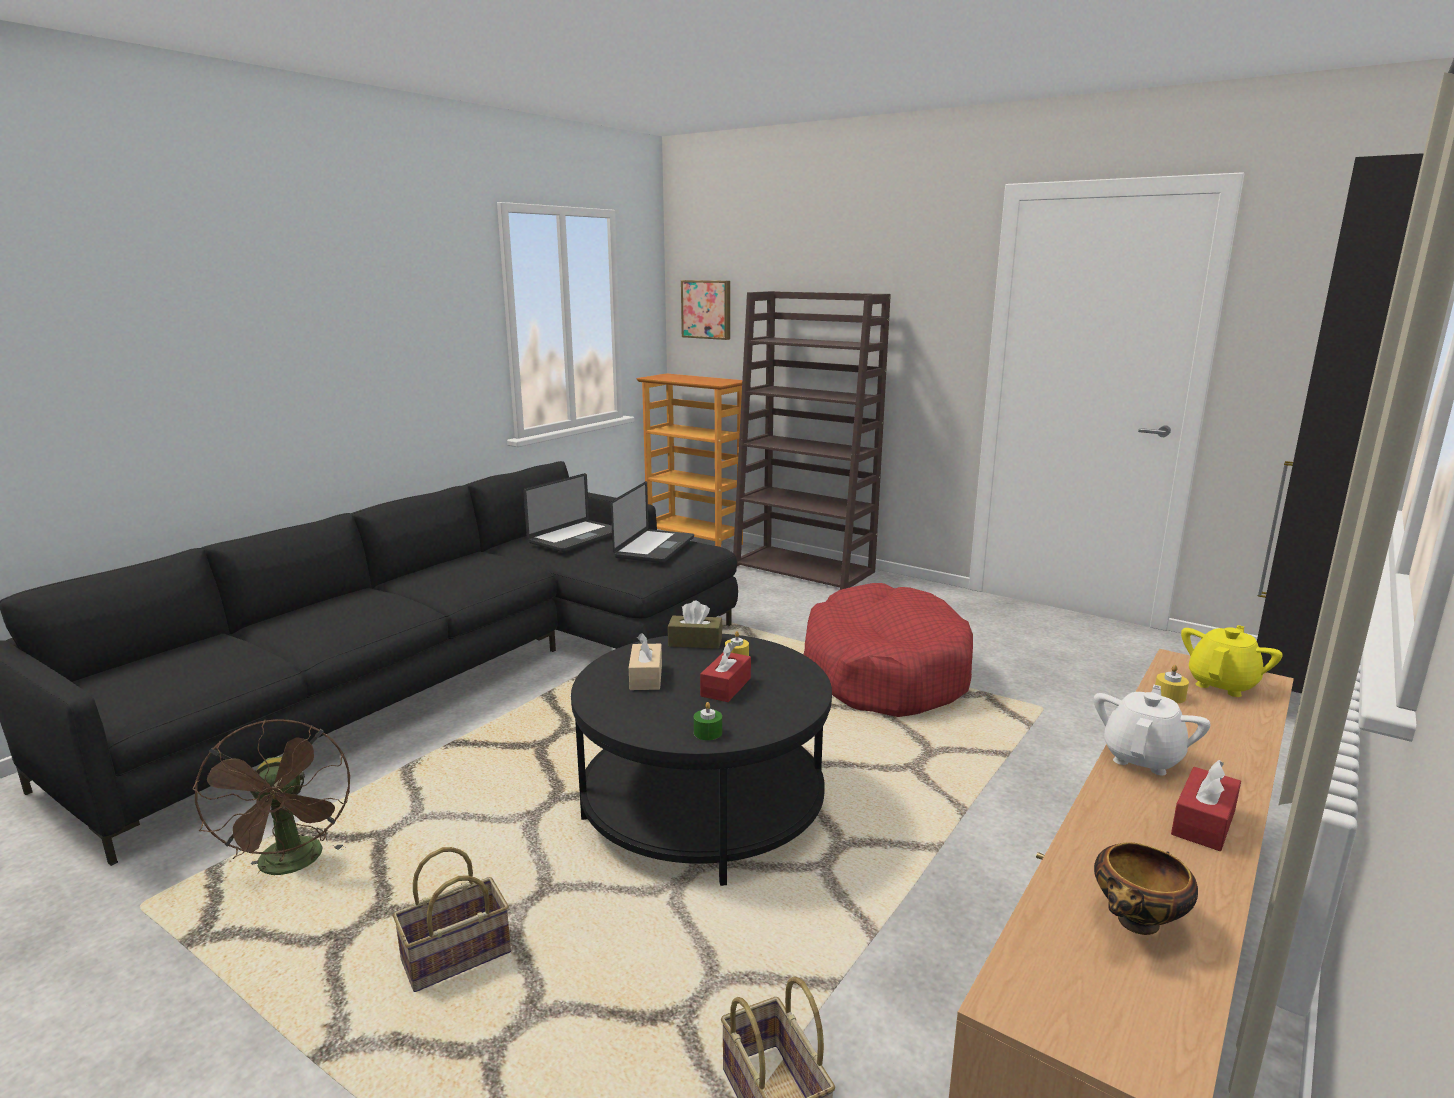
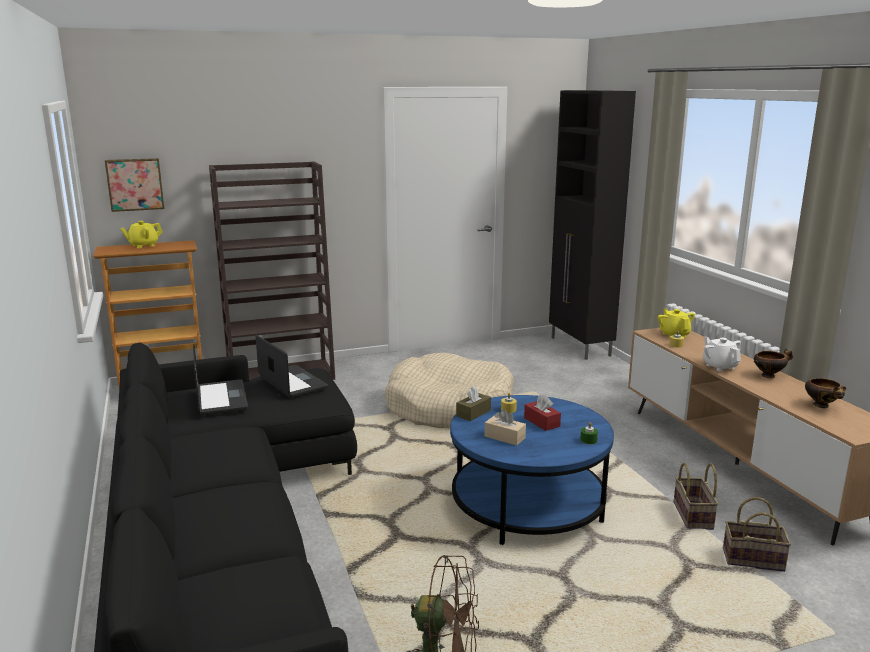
camera: 55 degrees left, 0 degrees up
basket [393,847,511,992] -> basket moved to [674,463,718,530]
black coffee table [571,634,832,886] -> blue coffee table [450,395,614,545]
red dog bed [803,583,973,717] -> beige dog bed [385,353,513,428]
red tissue box [1171,760,1241,851] -> bowl [754,348,793,378]
none -> yellow teapot [120,221,163,248]

